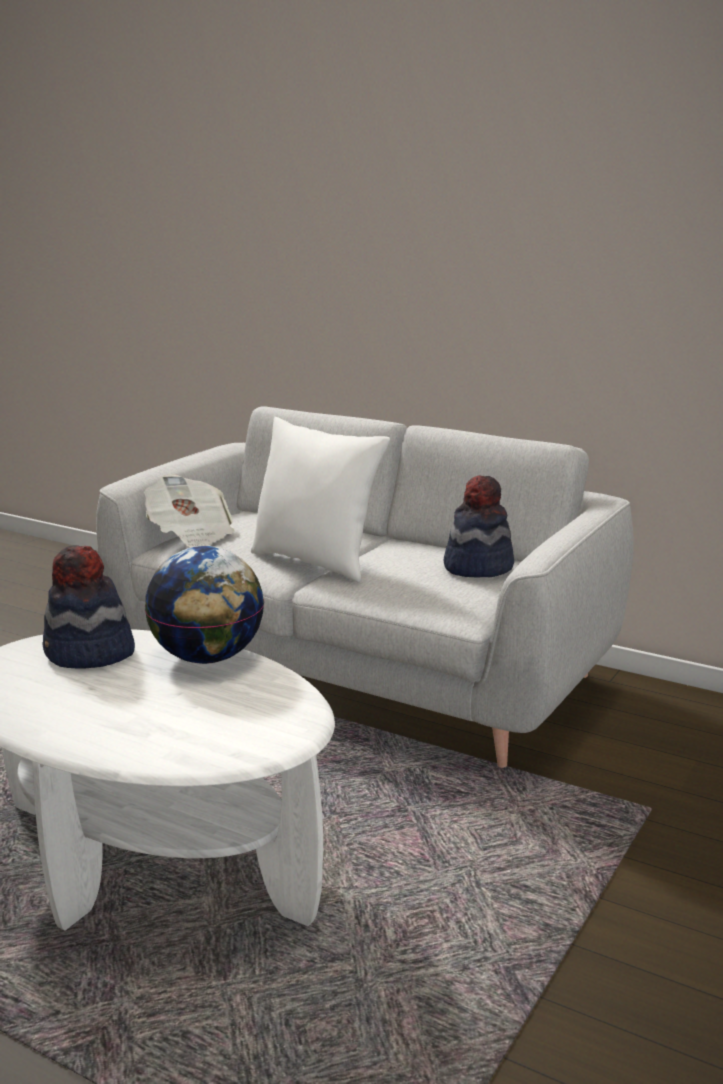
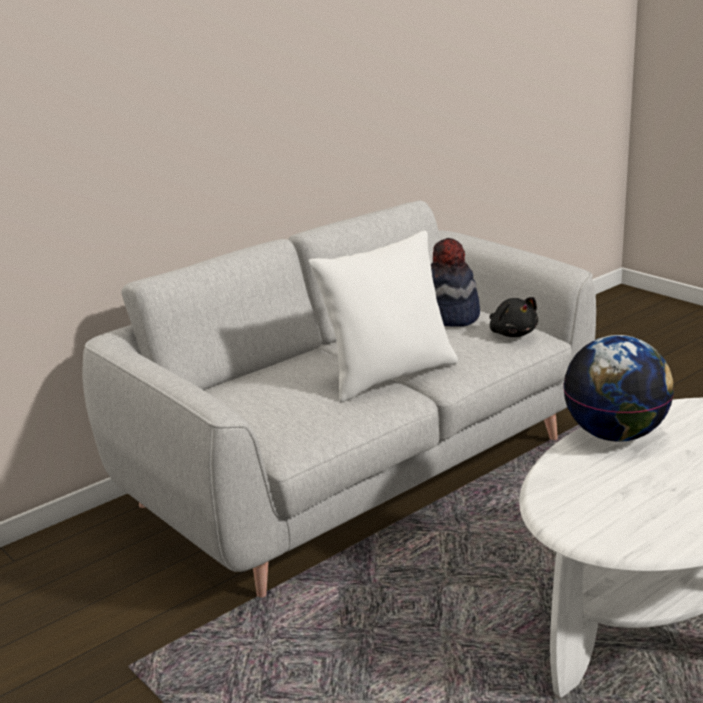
camera: 70 degrees left, 5 degrees up
hat [43,545,135,669] -> none
newspaper [144,474,234,548] -> none
none -> black plush toy [490,297,538,337]

